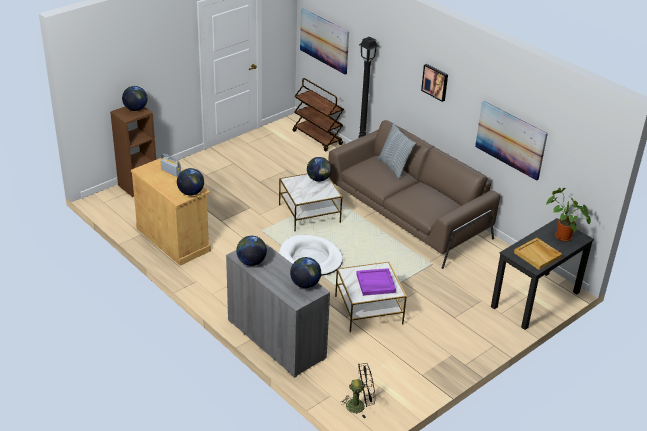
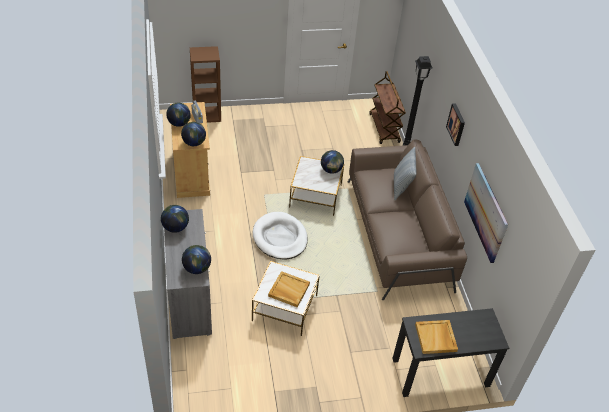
camera: 30 degrees right, 10 degrees up
globe [122,86,148,111] -> globe moved to [166,103,191,127]
picture [300,8,349,75] -> none
black fan [340,363,375,418] -> none
purple tray [356,268,396,296] -> beige tray [268,271,310,308]
potted plant [546,188,591,241] -> none

